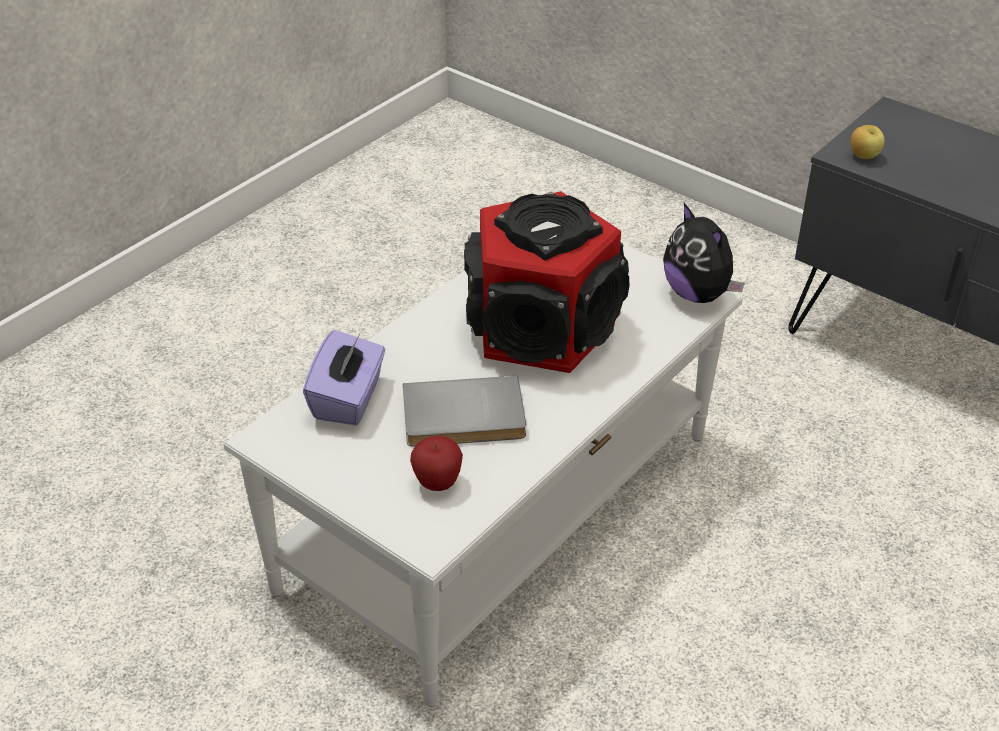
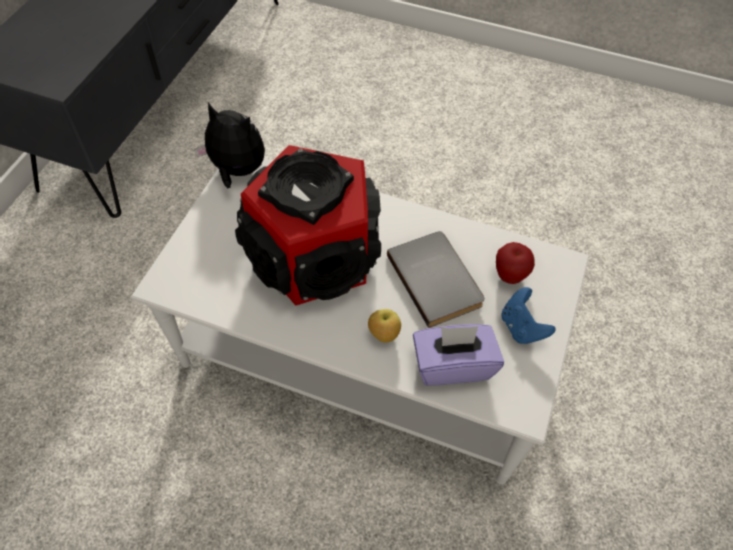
camera: 110 degrees left, 15 degrees up
plush toy [663,203,745,303] -> plush toy turned 105 degrees counterclockwise [194,103,265,188]
apple [850,125,885,159] -> apple moved to [368,309,401,343]
none -> blue game controller [501,287,555,344]

